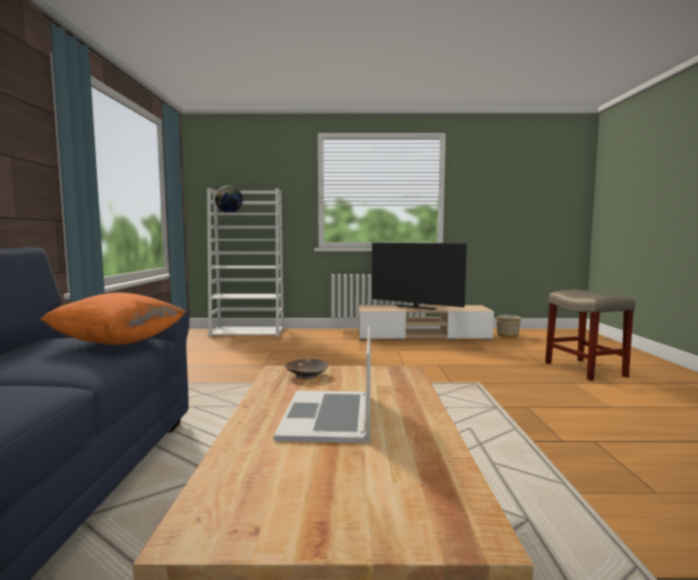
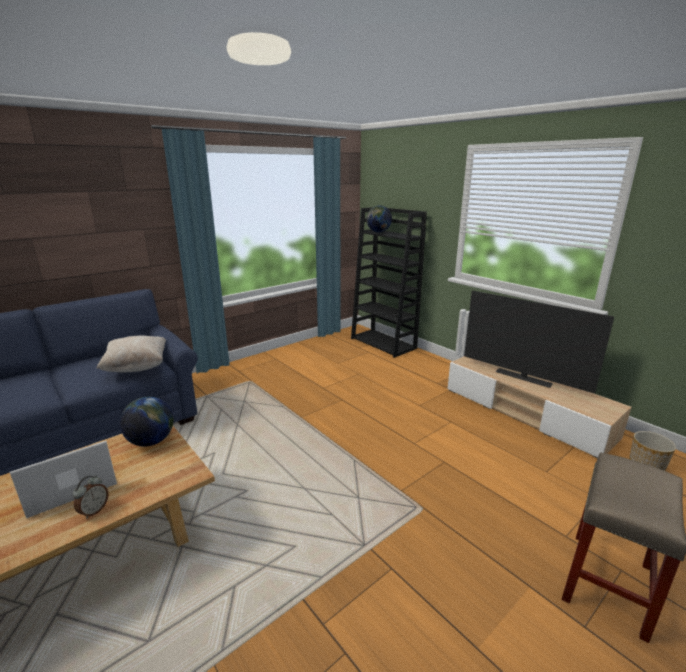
camera: 50 degrees right, 15 degrees up
orange pillow [41,293,186,345] -> beige pillow [96,336,166,372]
white bookcase [207,188,284,337] -> black bookcase [351,207,427,358]
brown bowl [285,359,329,379] -> globe [120,397,174,447]
television [372,243,467,310] -> television turned 45 degrees counterclockwise [464,291,614,393]
none -> alarm clock [73,476,109,519]

